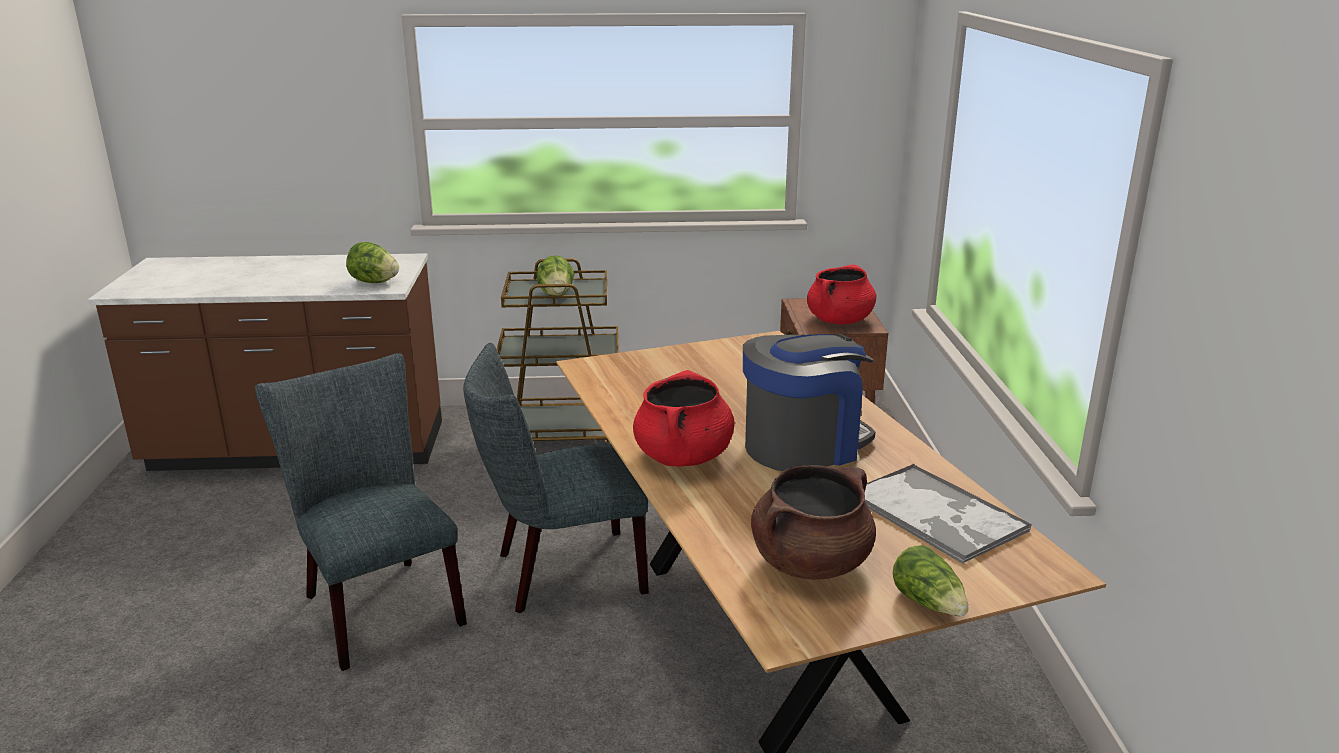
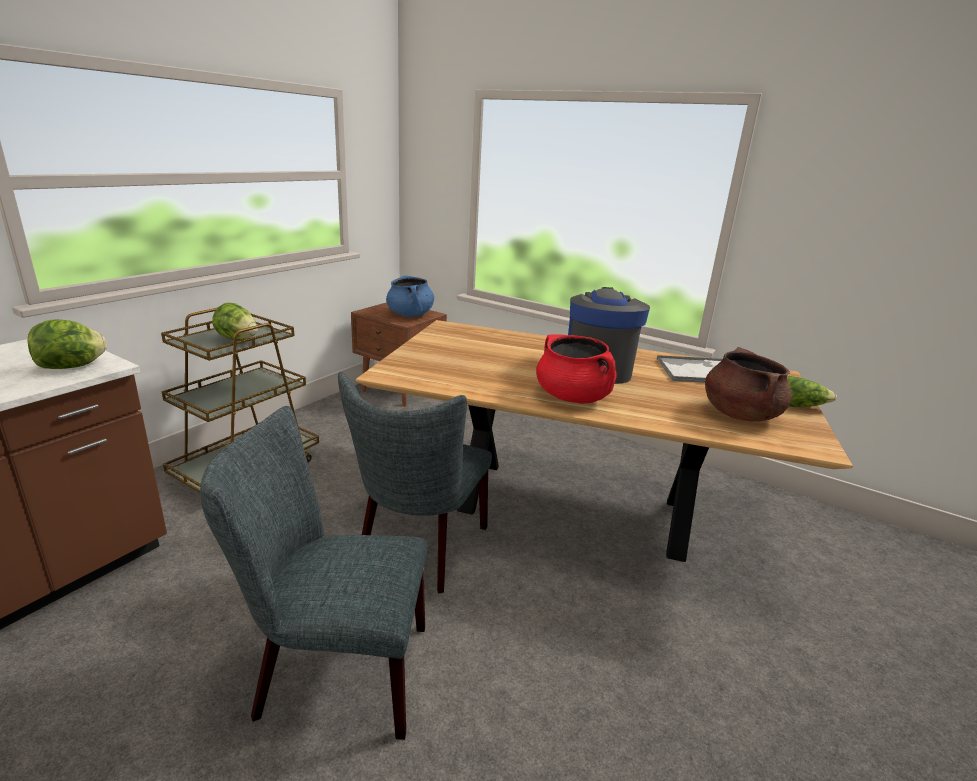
camera: 55 degrees left, 0 degrees up
red cooking pot [807,265,876,324] -> blue cooking pot [386,276,434,317]

